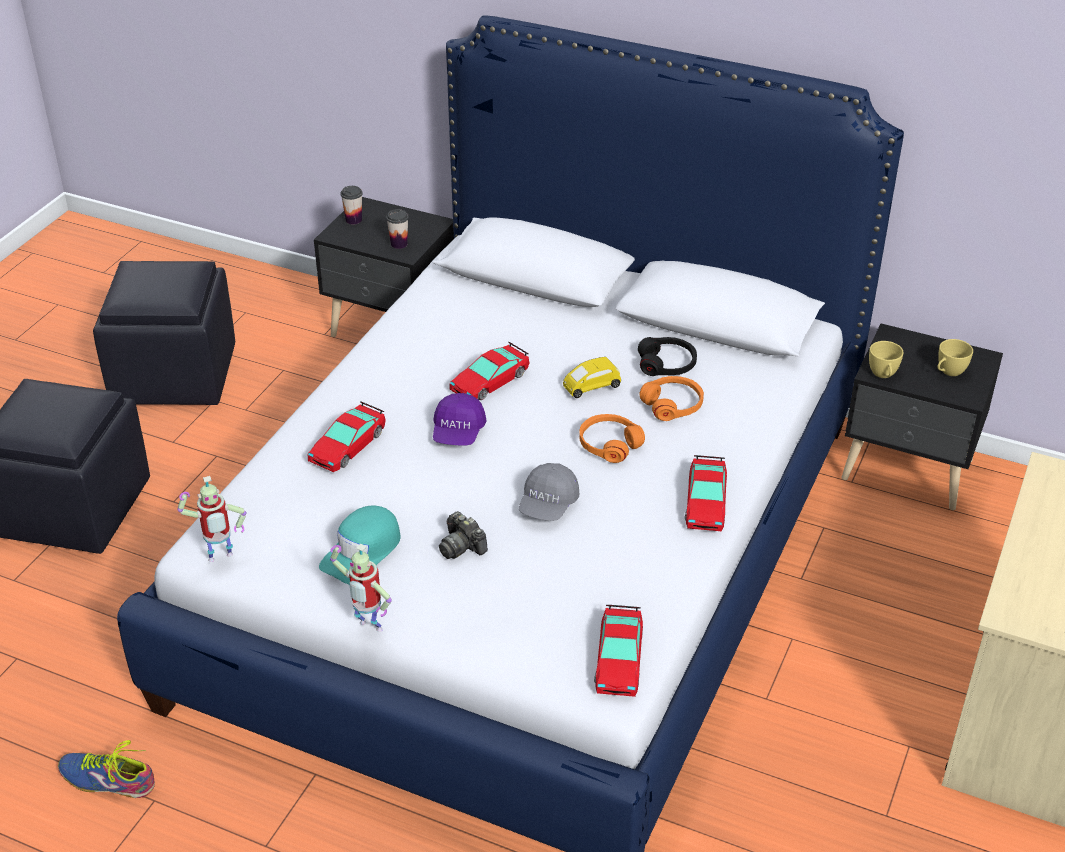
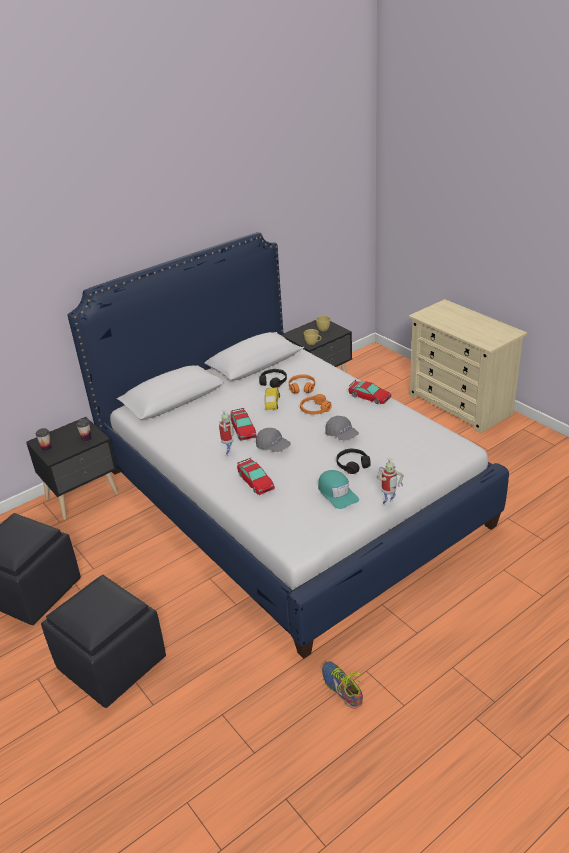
camera: 60 degrees left, 5 degrees down
shoe [58,740,155,798] -> shoe turned 105 degrees clockwise [322,662,364,709]
toy robot [177,476,246,562] -> toy robot moved to [219,410,234,457]
purple cap [433,393,486,446] -> grey cap [256,428,291,452]
camera [439,511,488,559] -> black headphones [336,449,371,474]
toy car [594,605,643,697] -> none

